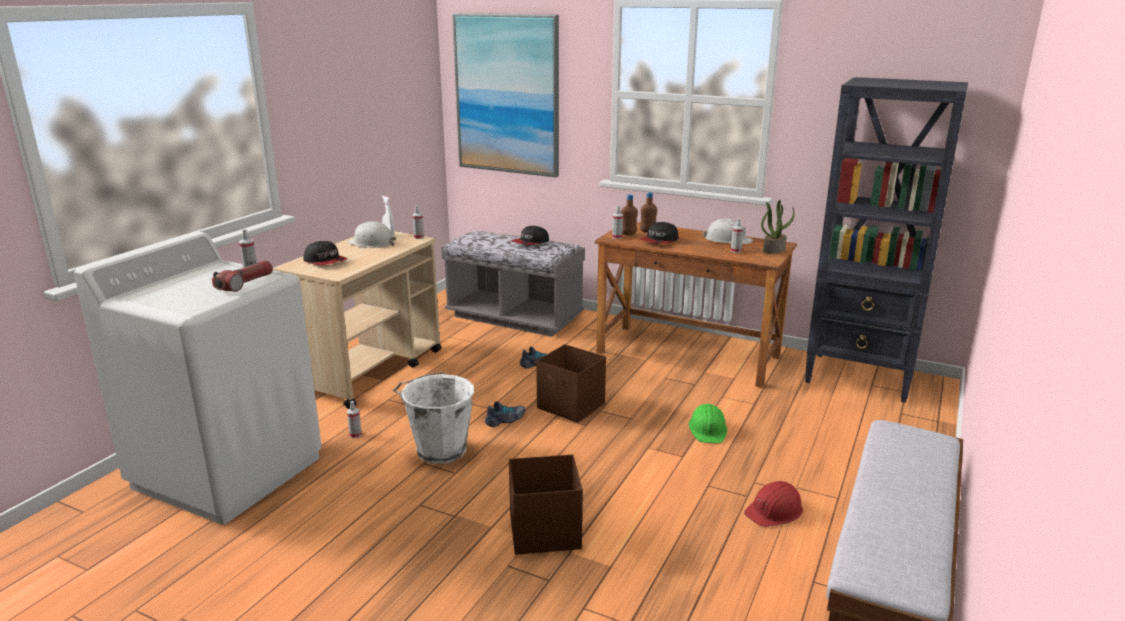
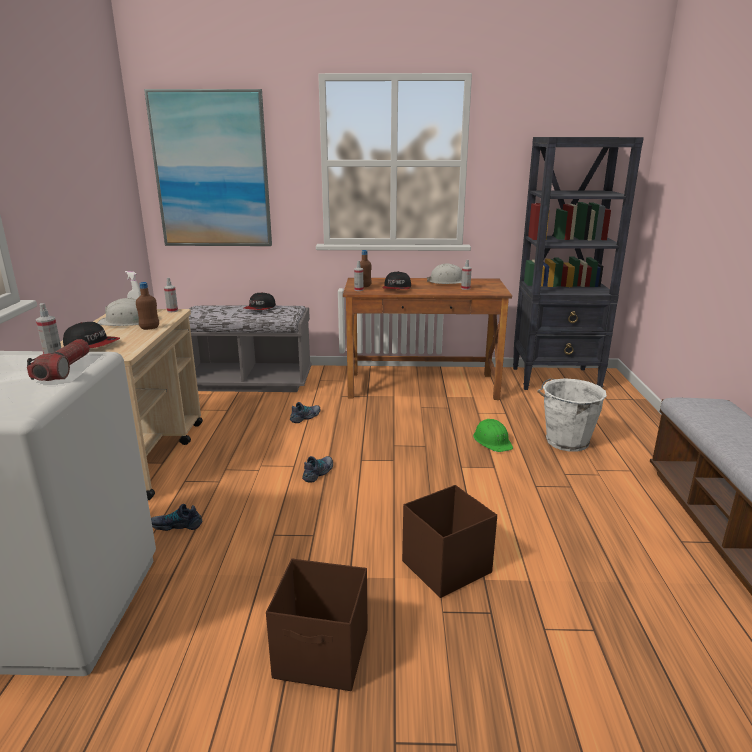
camera: 25 degrees left, 0 degrees up
spray bottle [347,401,362,438] -> shoe [151,504,202,531]
white bucket [393,372,474,464] -> white bucket moved to [537,378,607,452]
brown storage box [536,344,606,423] -> brown storage box moved to [266,559,367,691]
brown bottle [640,192,657,233] -> brown bottle moved to [136,282,159,330]
red hard hat [744,481,803,527] -> none
potted plant [761,200,794,254] -> none

